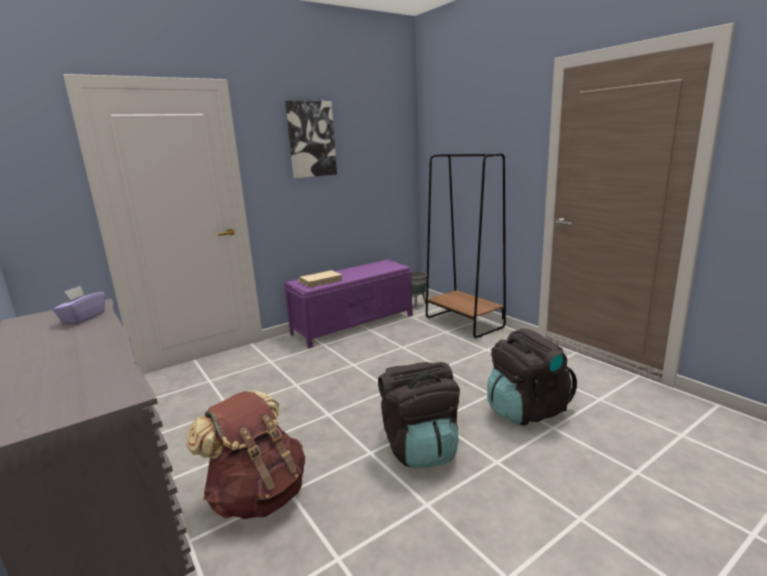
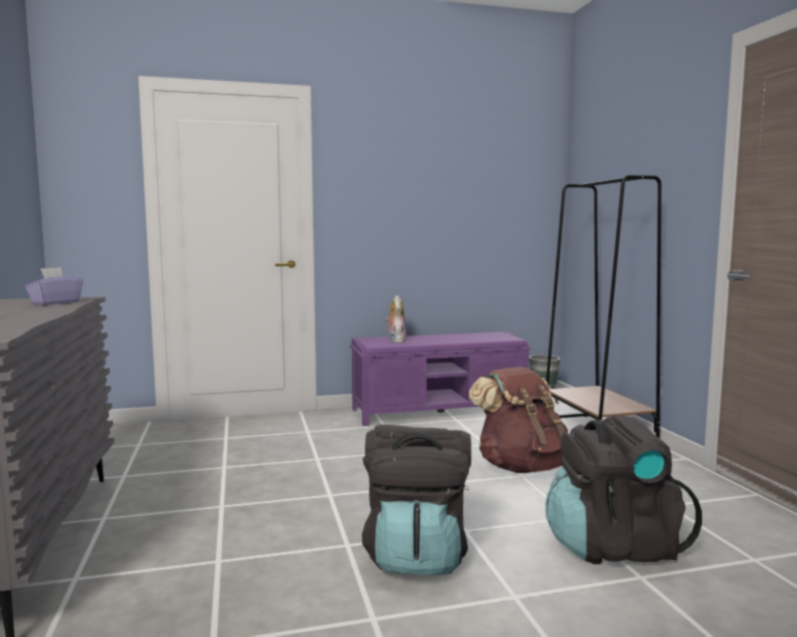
camera: 20 degrees right, 10 degrees down
brown backpack [186,390,305,519] -> brown backpack moved to [469,367,568,473]
picture [285,101,337,178] -> none
beige book [299,270,342,288] -> plush toy [386,295,407,343]

